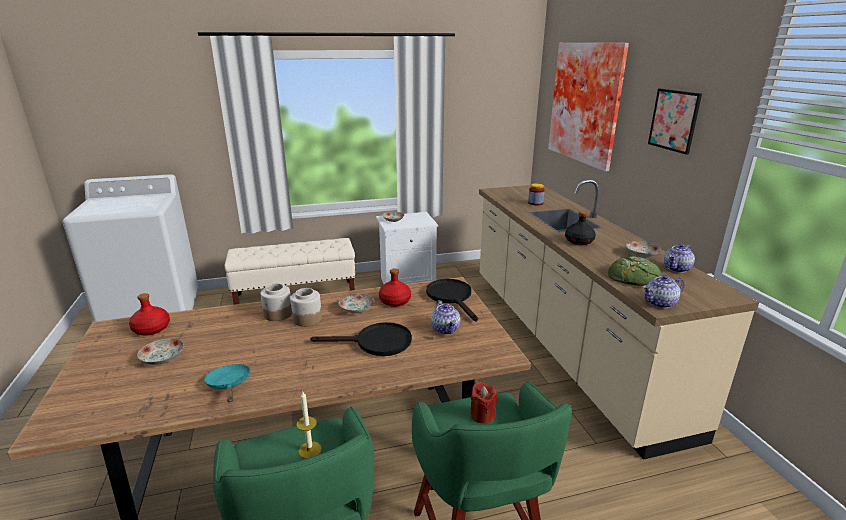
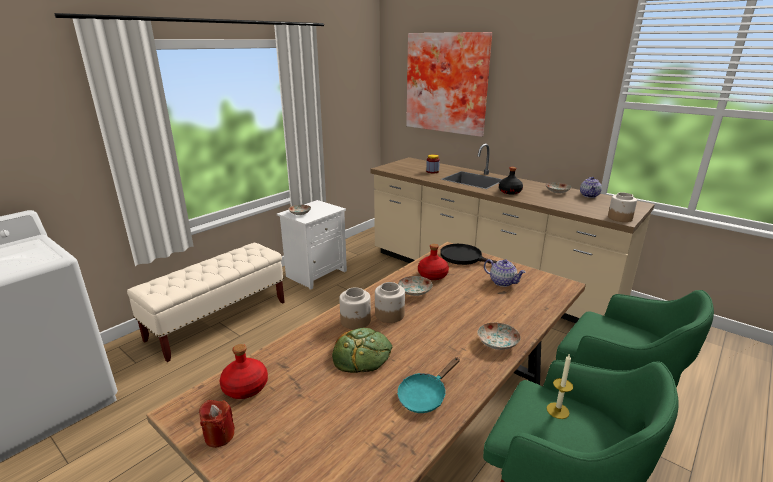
camera: 35 degrees left, 0 degrees up
plate [137,339,184,365] -> plate moved to [477,322,521,350]
turquoise frying pan [204,364,251,402] -> turquoise frying pan turned 75 degrees counterclockwise [397,357,460,413]
black frying pan [310,322,412,356] -> none
red candle [471,382,497,424] -> red candle moved to [199,400,235,448]
bread [608,256,663,286] -> bread moved to [332,328,392,373]
teapot [643,275,685,308] -> jar [608,193,637,222]
picture [648,89,702,155] -> none

